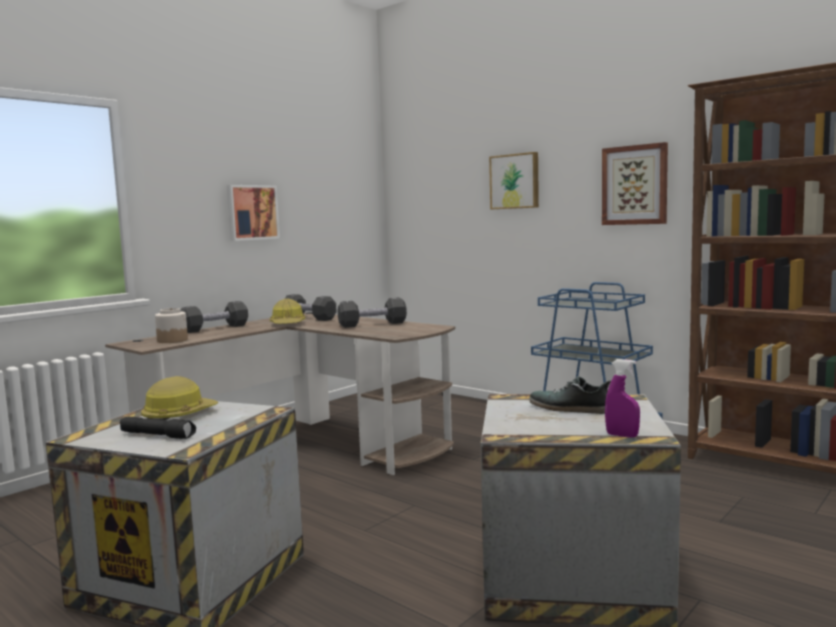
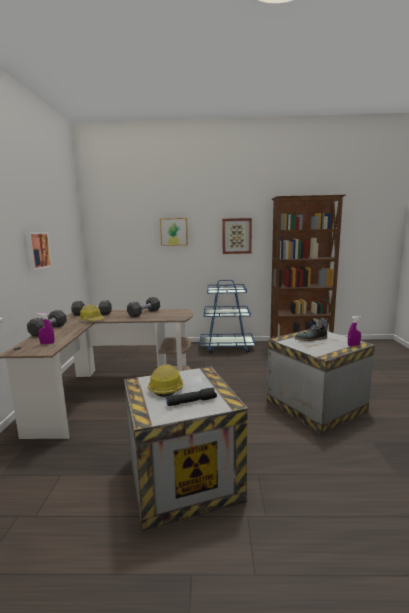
camera: 40 degrees left, 5 degrees up
jar [155,308,188,343] -> purple spray bottle [38,313,54,344]

